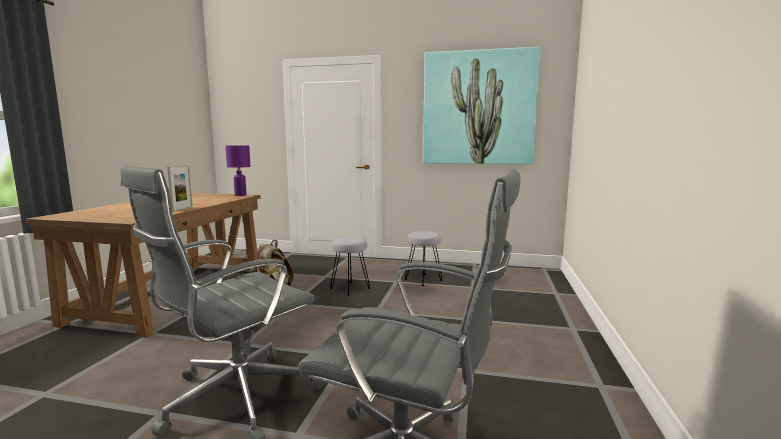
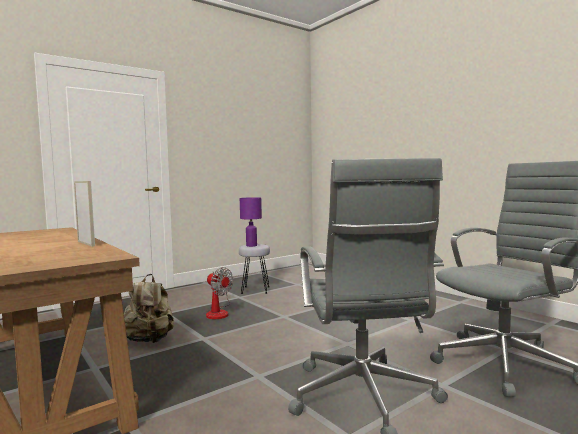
camera: 50 degrees left, 5 degrees down
purple table lamp [225,146,251,196] -> purple table lamp moved to [240,197,262,247]
grey stool [330,237,370,296] -> fan [206,267,233,319]
picture [423,47,541,164] -> none

